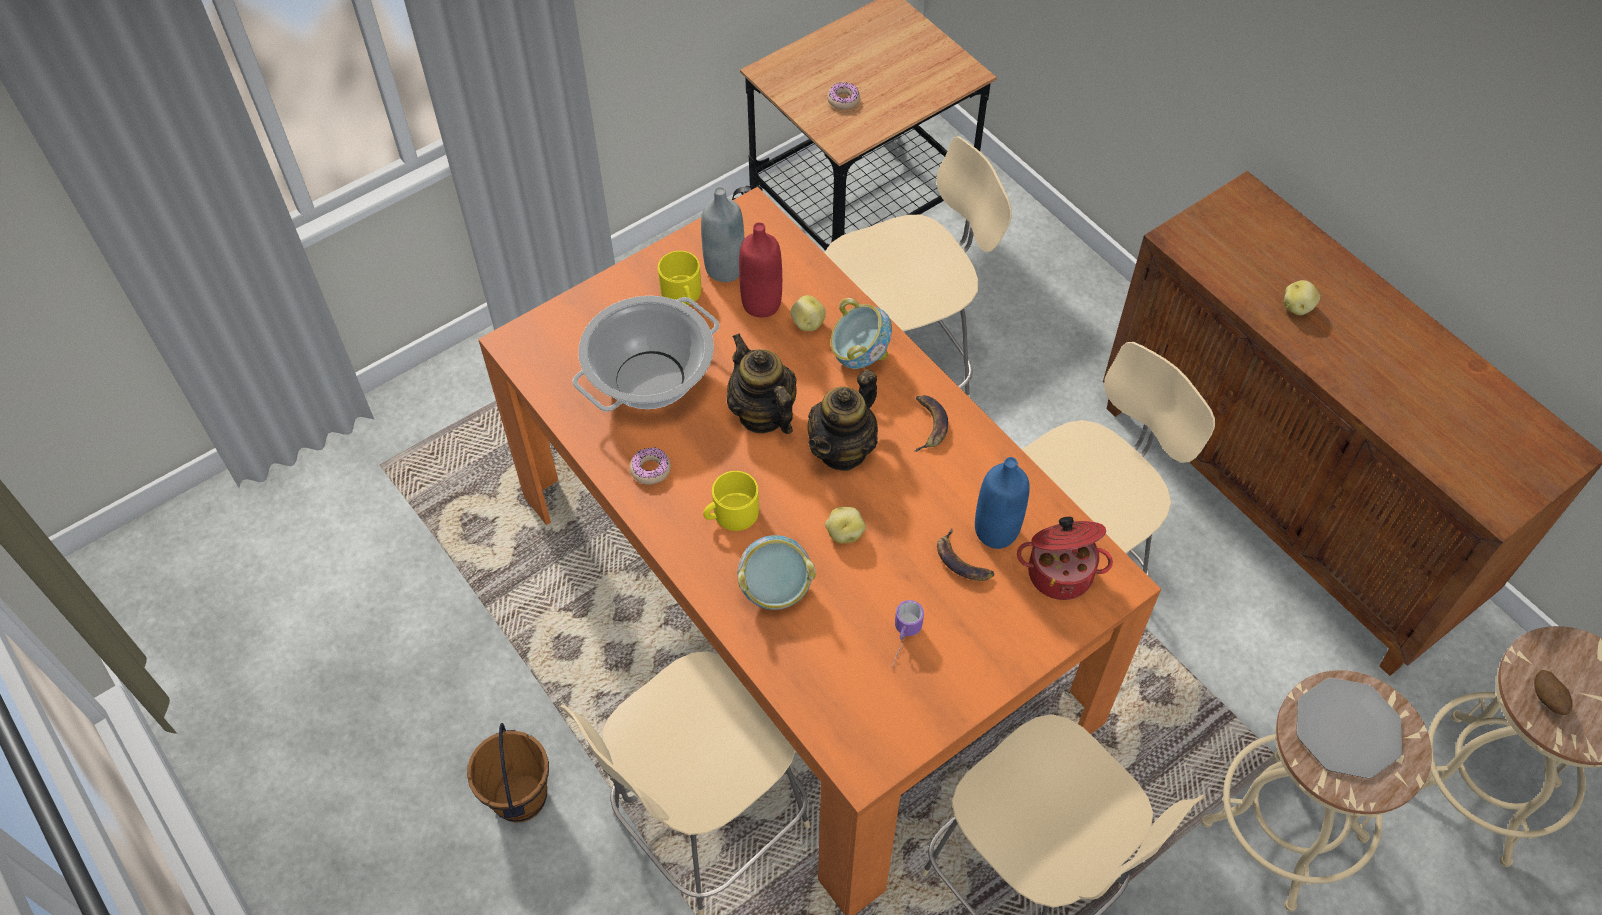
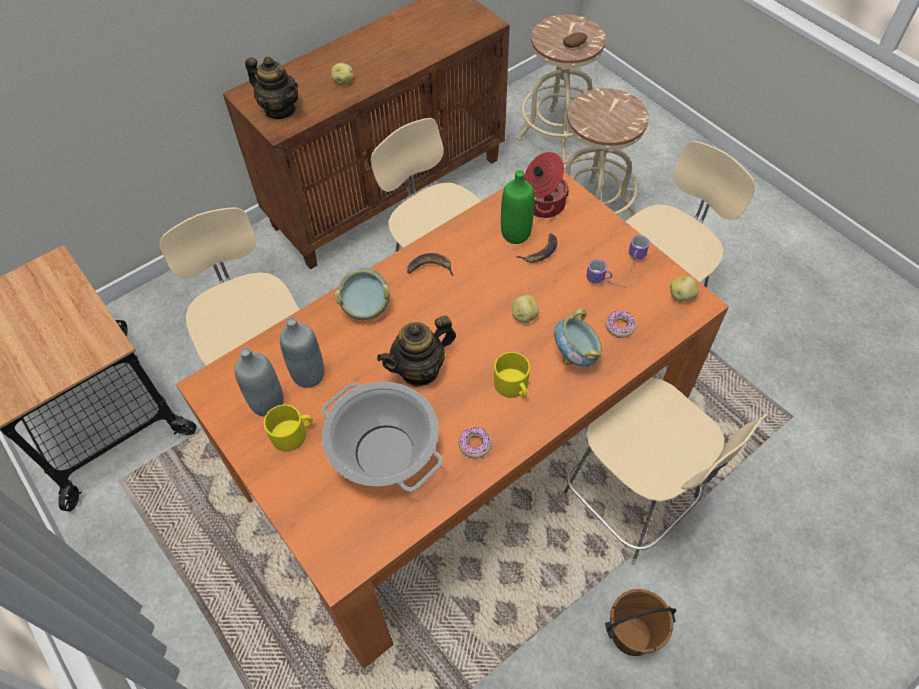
camera: 90 degrees left, 0 degrees up
red bottle [739,222,782,317] -> grey bottle [280,317,324,388]
potato [790,295,826,331] -> potato moved to [670,276,699,302]
teapot [807,369,878,471] -> teapot moved to [245,57,298,119]
donut [827,82,860,109] -> donut moved to [606,310,636,338]
blue bottle [975,457,1030,549] -> green bottle [501,170,534,244]
plate [1297,678,1402,778] -> none
none -> mug [627,235,650,278]

